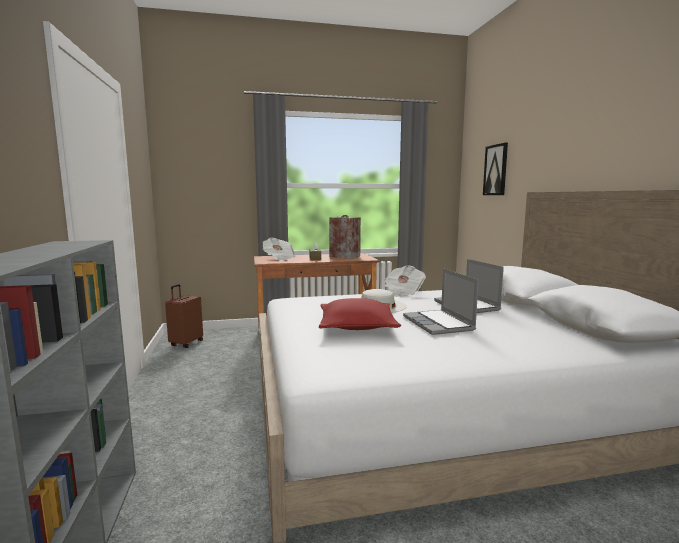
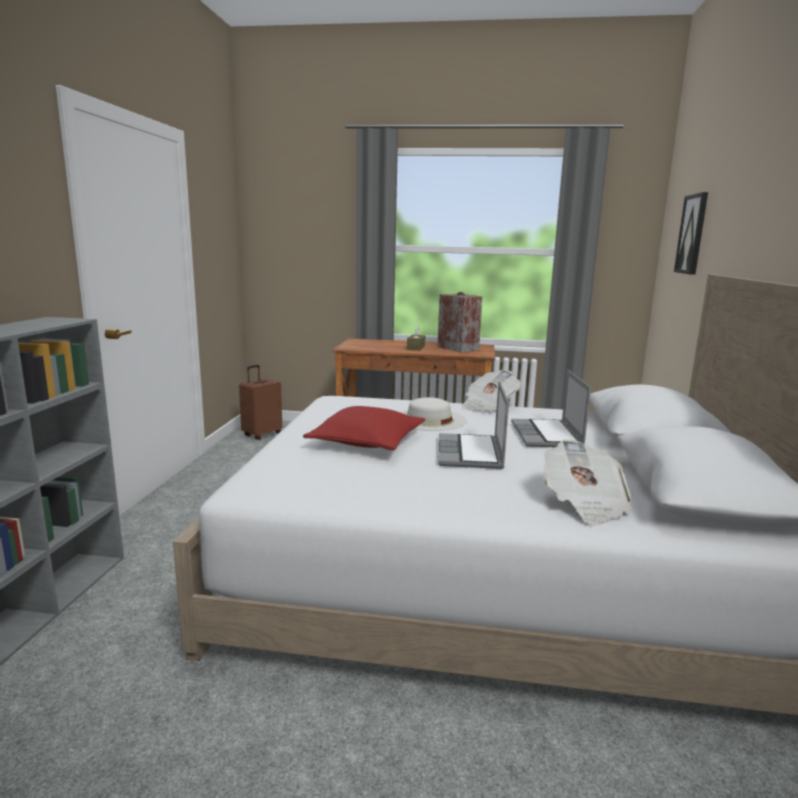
camera: 20 degrees right, 5 degrees up
newspaper [263,238,295,261] -> newspaper moved to [544,439,633,526]

